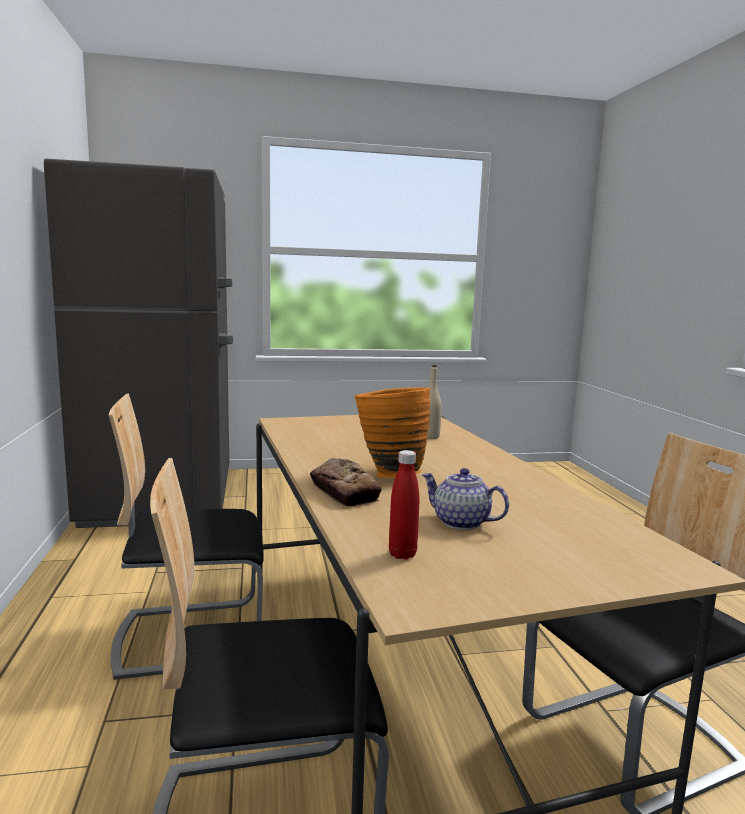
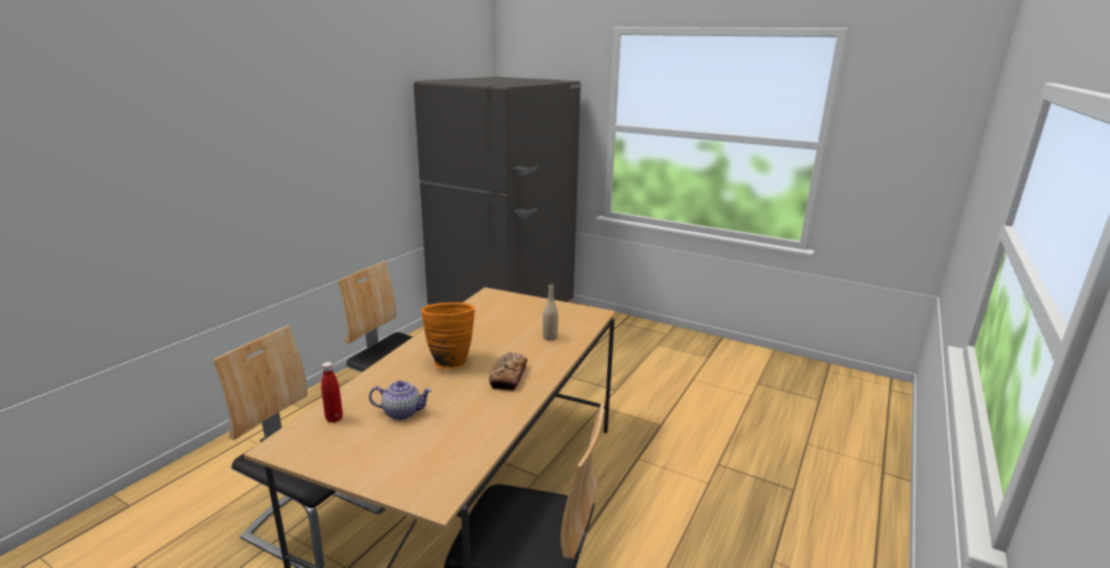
camera: 40 degrees right, 10 degrees up
bread [310,458,382,506] -> bread moved to [489,352,528,391]
teapot [422,468,509,530] -> teapot turned 105 degrees clockwise [369,380,432,420]

